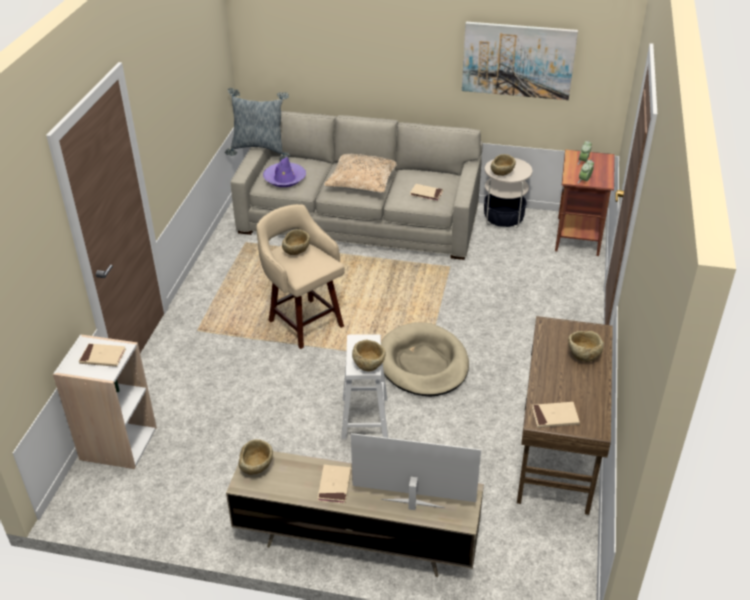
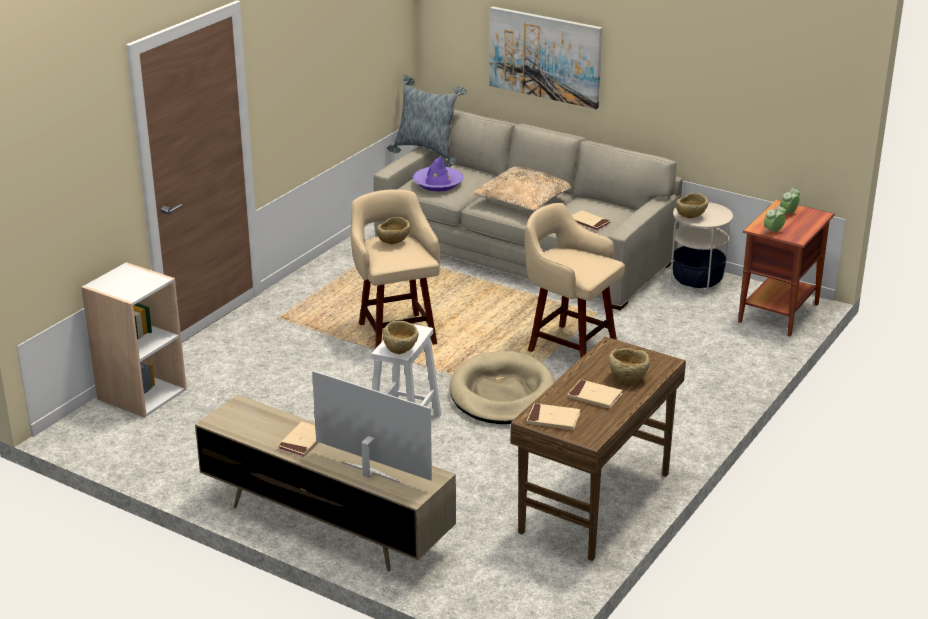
camera: 20 degrees right, 10 degrees down
beige book [79,343,126,367] -> beige book moved to [567,379,623,409]
beige bowl [239,439,273,475] -> none
picture [462,22,578,100] -> picture moved to [489,6,602,109]
none -> beige stool [525,203,625,359]

